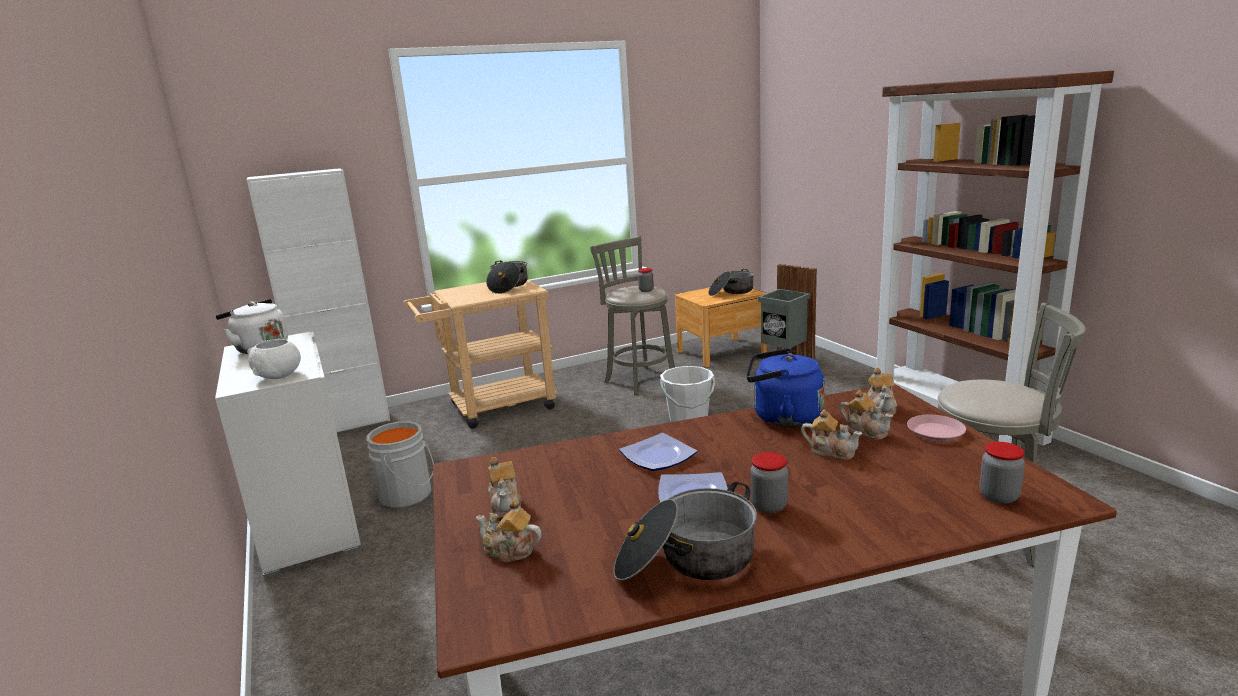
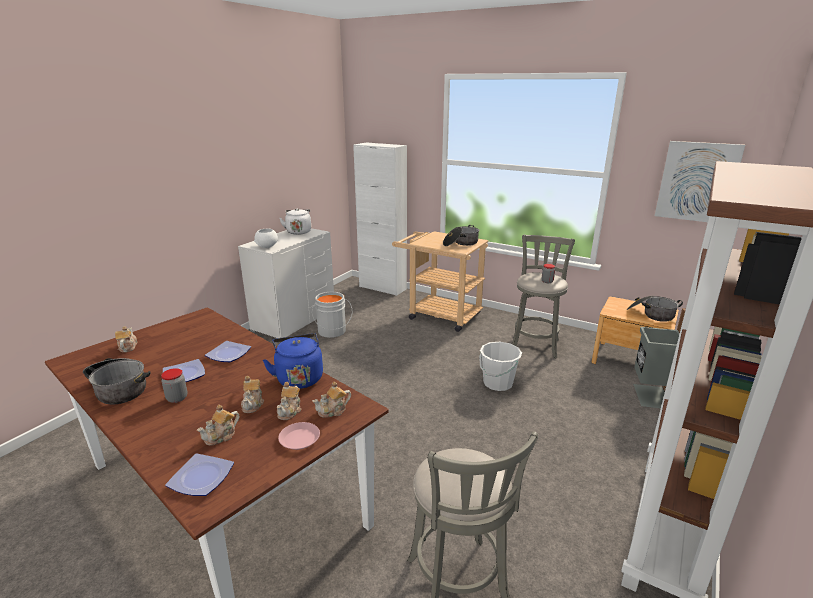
camera: 55 degrees right, 5 degrees up
teapot [487,457,522,518] -> teapot moved to [197,405,239,446]
jar [979,442,1025,504] -> plate [165,453,234,496]
none -> picture [655,141,745,222]

